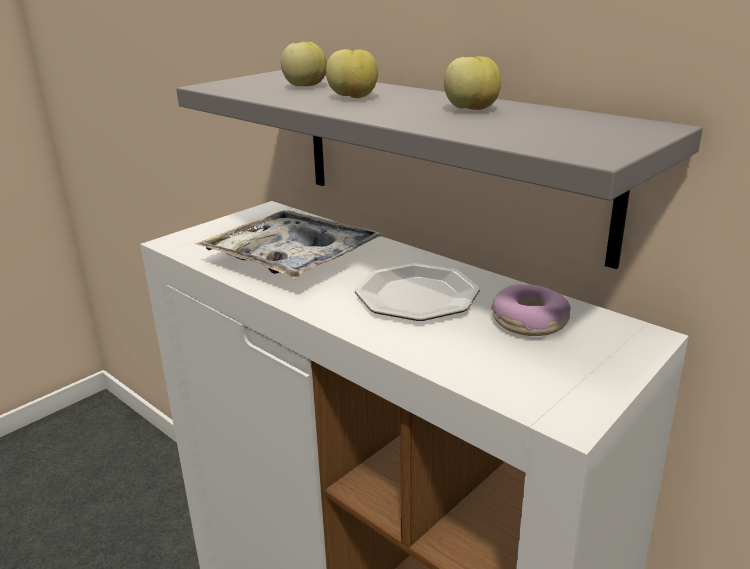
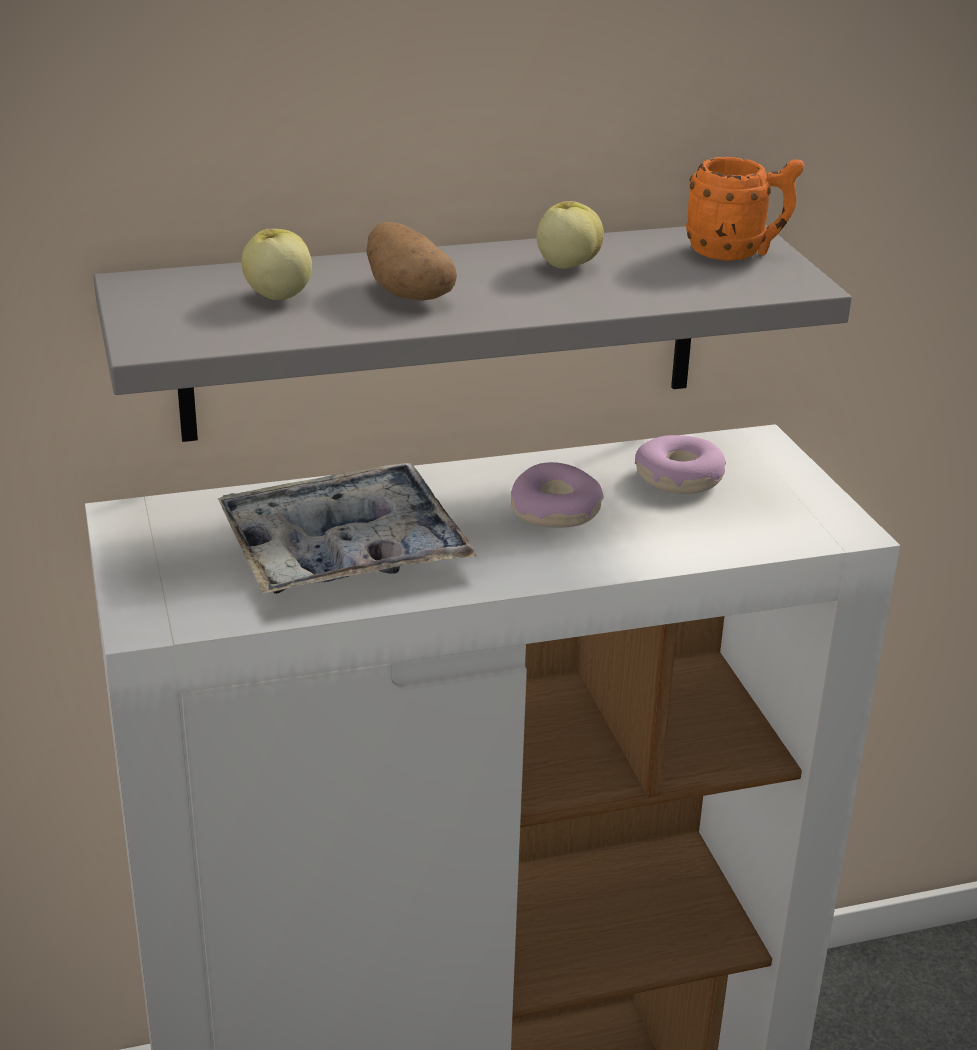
camera: 60 degrees left, 5 degrees up
apple [326,49,378,98] -> potato [366,222,457,301]
plate [355,263,480,321] -> donut [511,462,604,528]
none -> orange mug [686,157,804,261]

